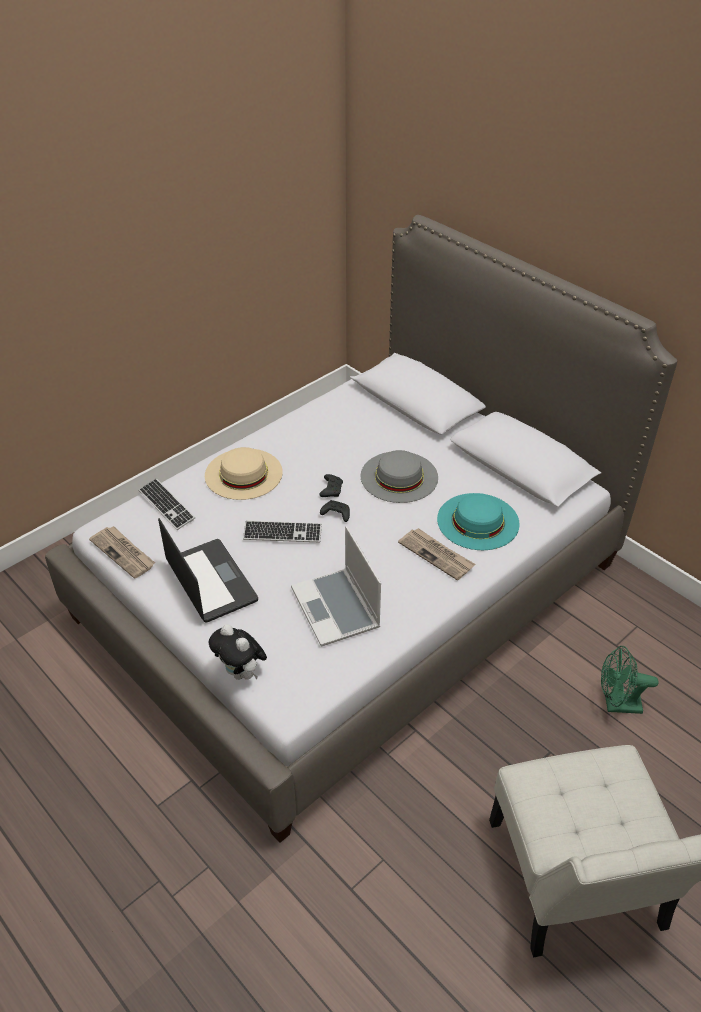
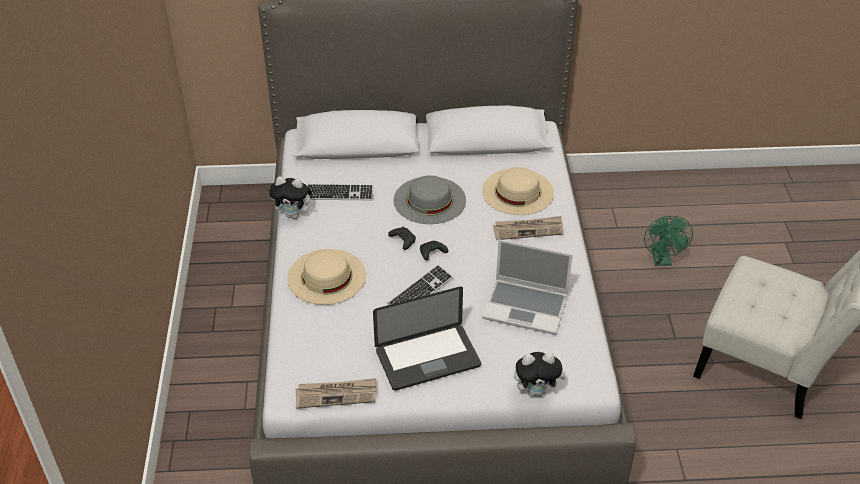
camera: 50 degrees left, 0 degrees up
keyboard [139,478,195,530] -> keyboard moved to [307,184,374,200]
laptop [158,518,258,623] -> laptop turned 150 degrees clockwise [373,286,481,391]
turquoise hat [437,493,520,550] -> beige hat [482,167,554,215]
green fan [601,646,658,714] -> green fan turned 45 degrees counterclockwise [644,216,693,266]
none -> plush toy [269,176,315,219]

